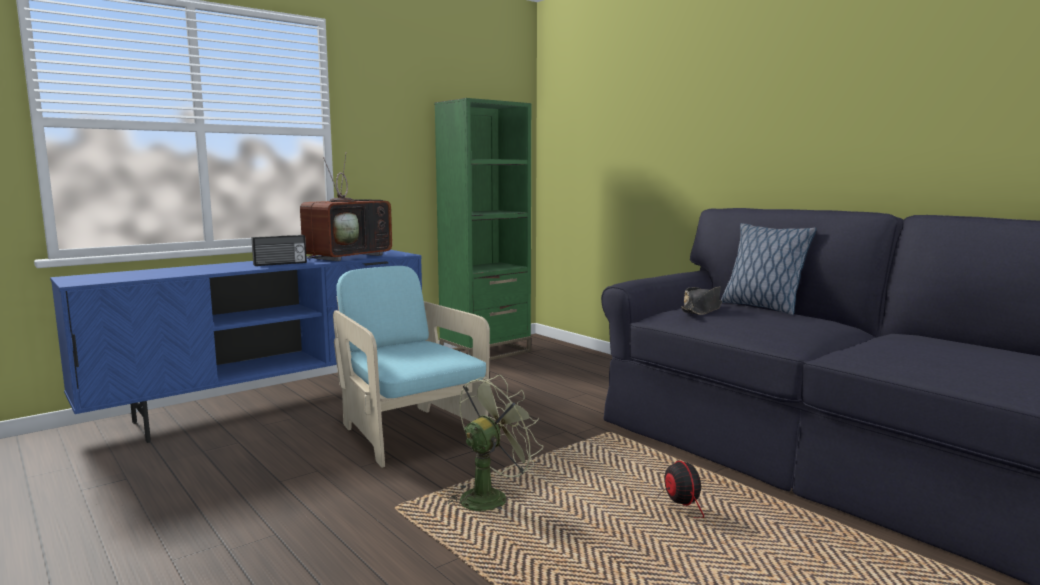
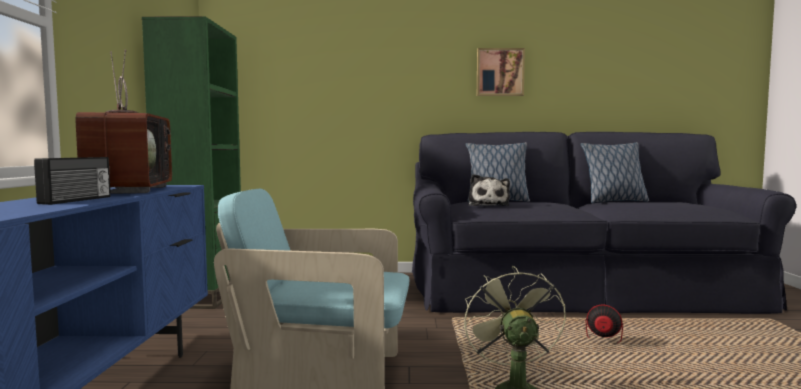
camera: 50 degrees left, 5 degrees down
black hat [681,287,722,315] -> plush toy [469,174,510,206]
none -> picture [477,48,525,96]
none -> pillow [581,142,649,203]

